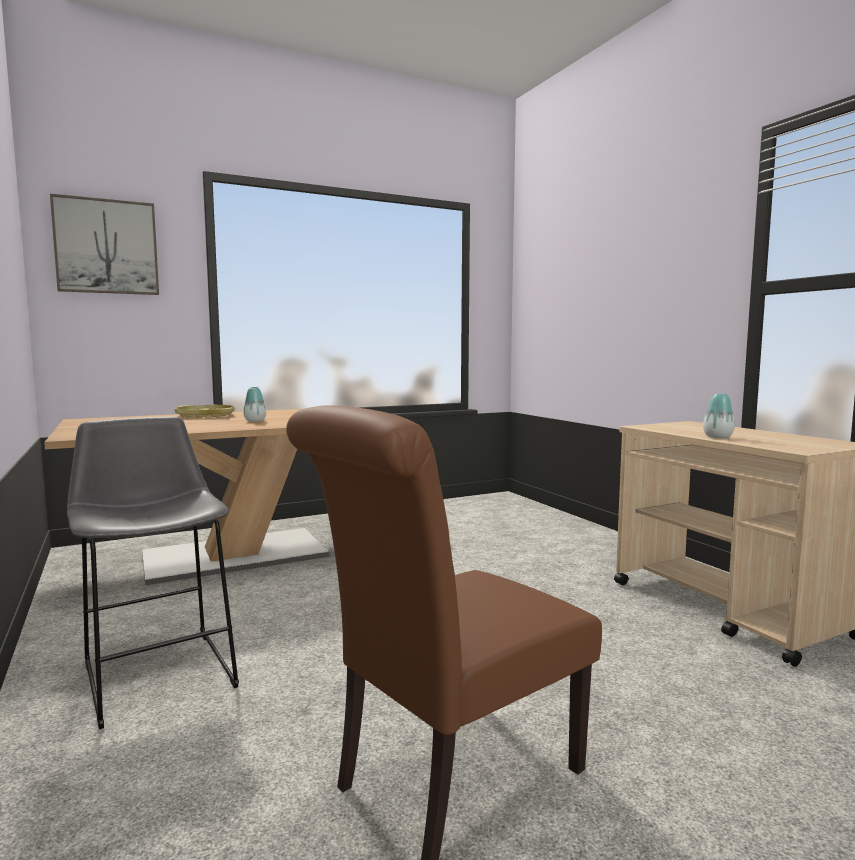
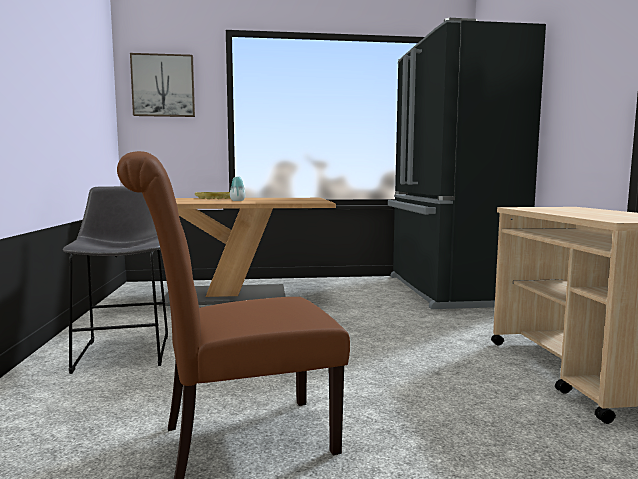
camera: 20 degrees right, 0 degrees up
vase [703,394,735,438] -> none
none -> black fridge [388,18,546,309]

